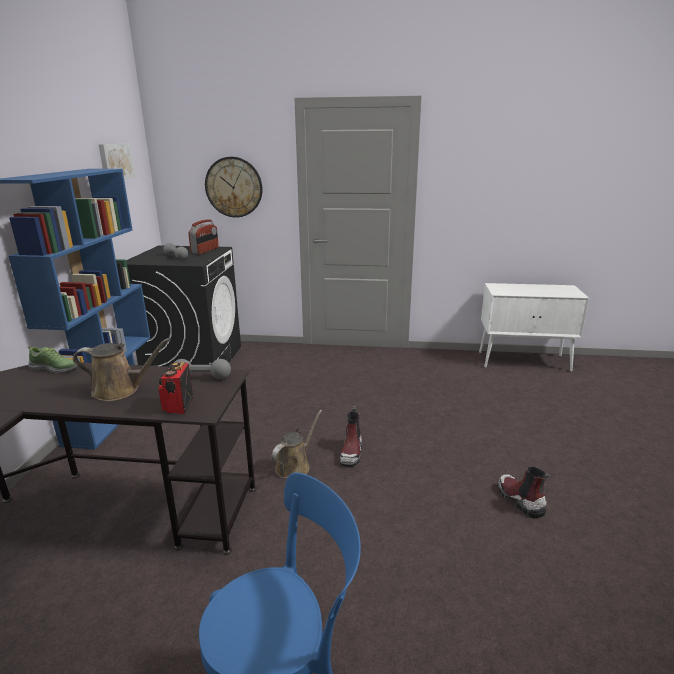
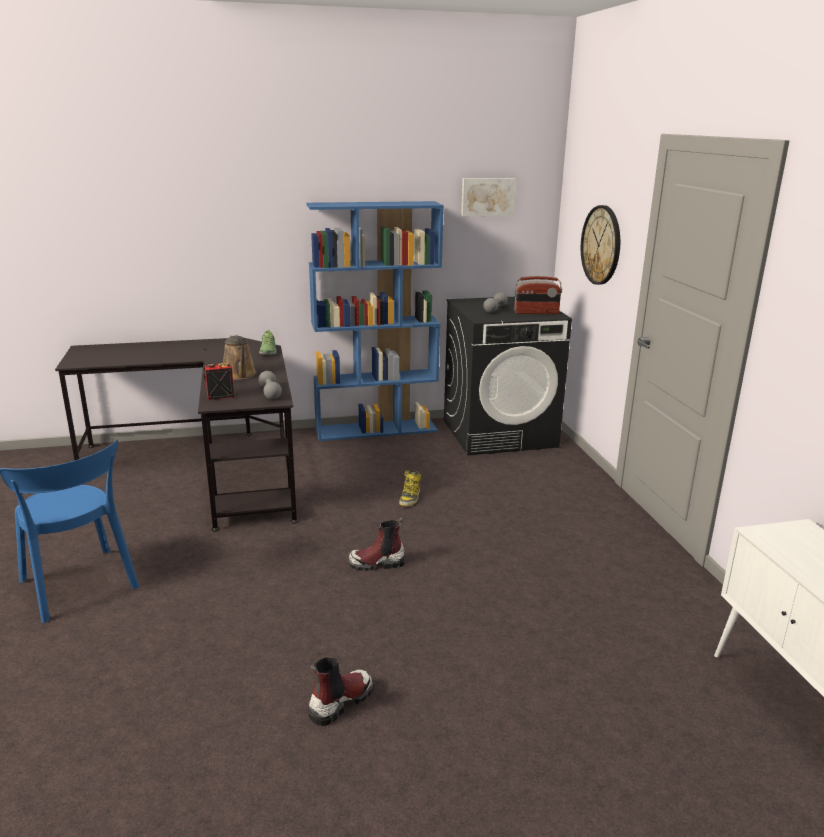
camera: 70 degrees right, 0 degrees up
brown watering can [272,410,322,479] -> none
none -> boot [399,471,421,507]

